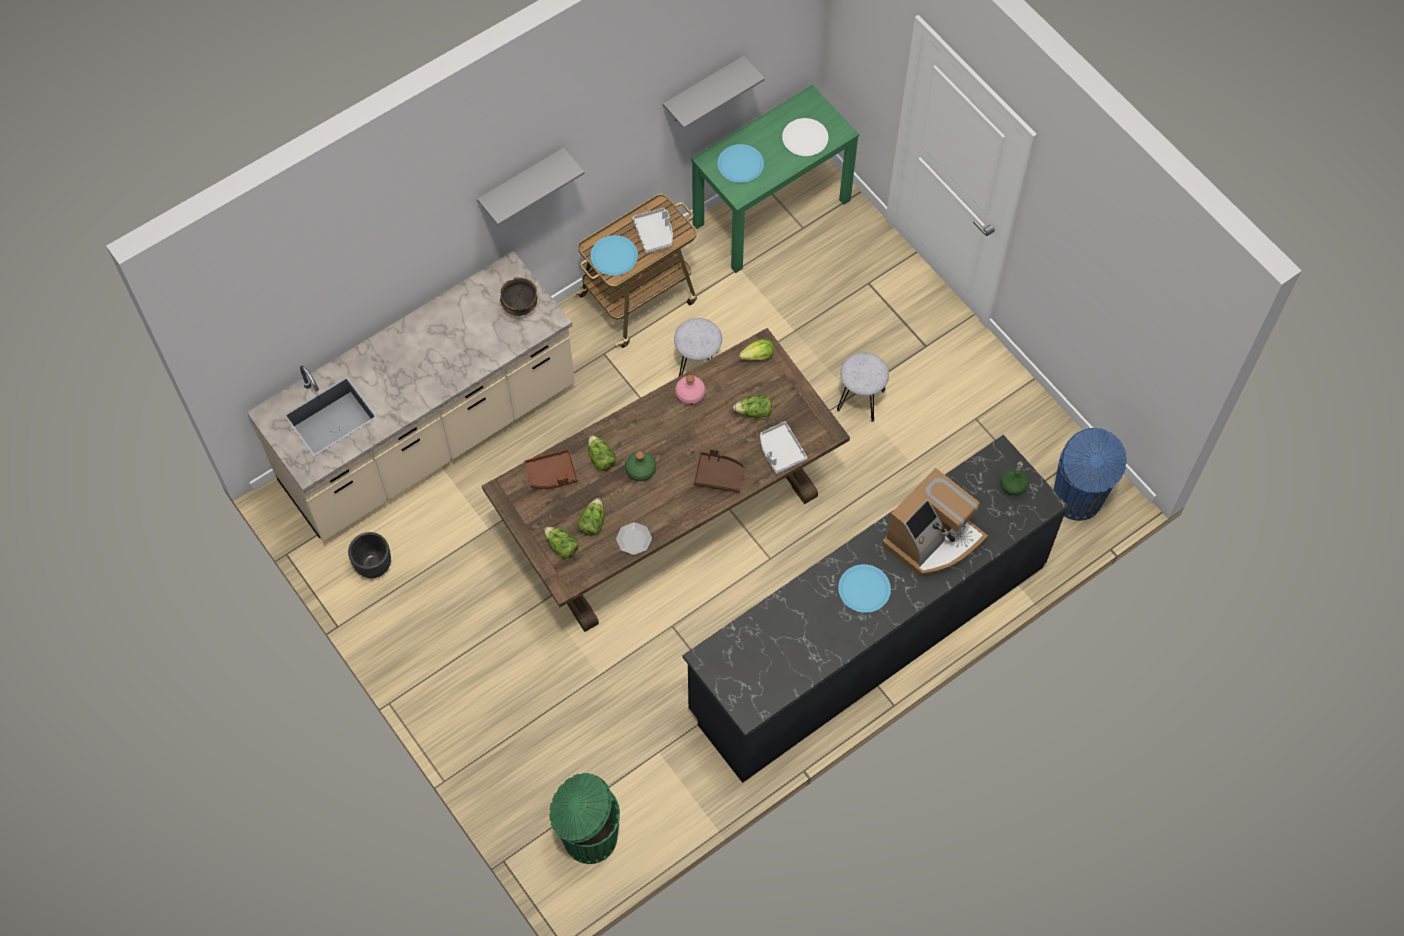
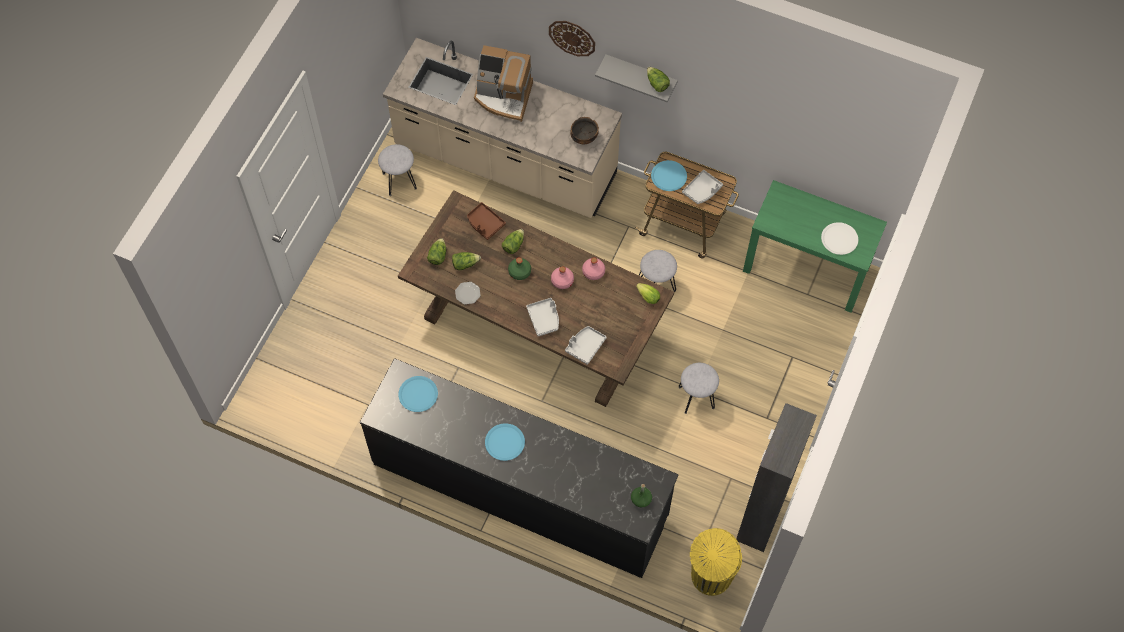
camera: 60 degrees right, 0 degrees up
black planter [348,532,391,578] -> grey stool [378,144,417,196]
green trash can [549,773,620,864] -> none
grey shelf [663,56,765,129] -> none
brown tray [694,449,745,493] -> grey tray [526,298,559,336]
blue plate [717,144,764,183] -> blue plate moved to [398,376,438,412]
lettuce [733,395,772,418] -> lettuce moved to [647,67,670,92]
coffee machine [881,468,988,576] -> coffee machine moved to [474,45,533,122]
blue trash can [1054,428,1127,521] -> yellow trash can [690,528,742,596]
none -> wall clock [549,21,595,56]
none -> pink bottle [551,266,574,289]
none -> black cabinet [736,403,817,552]

